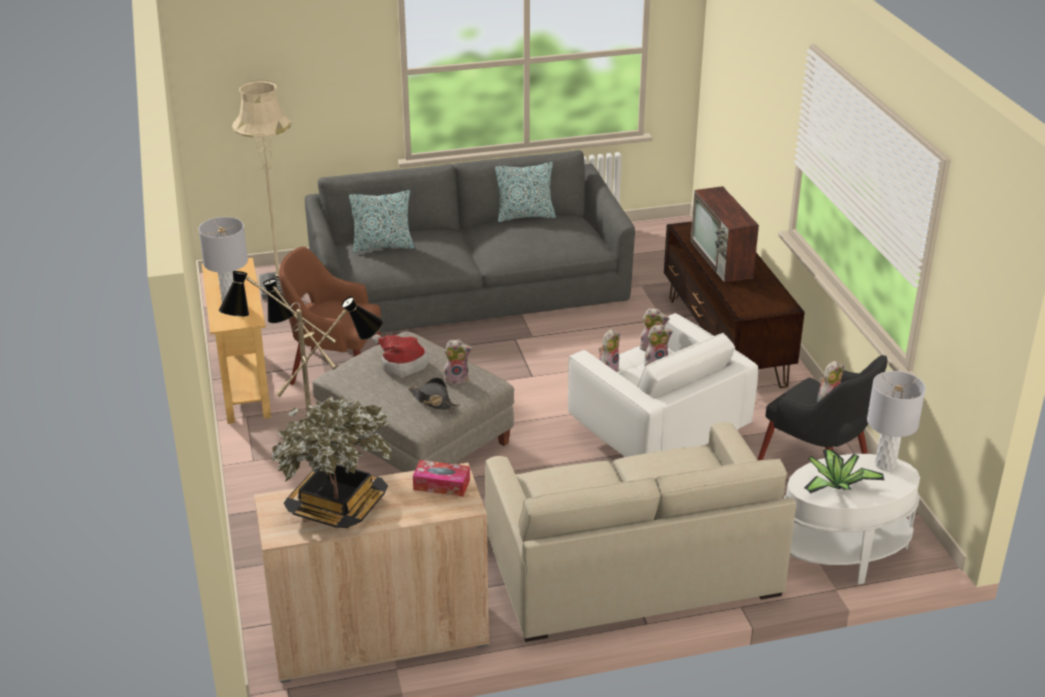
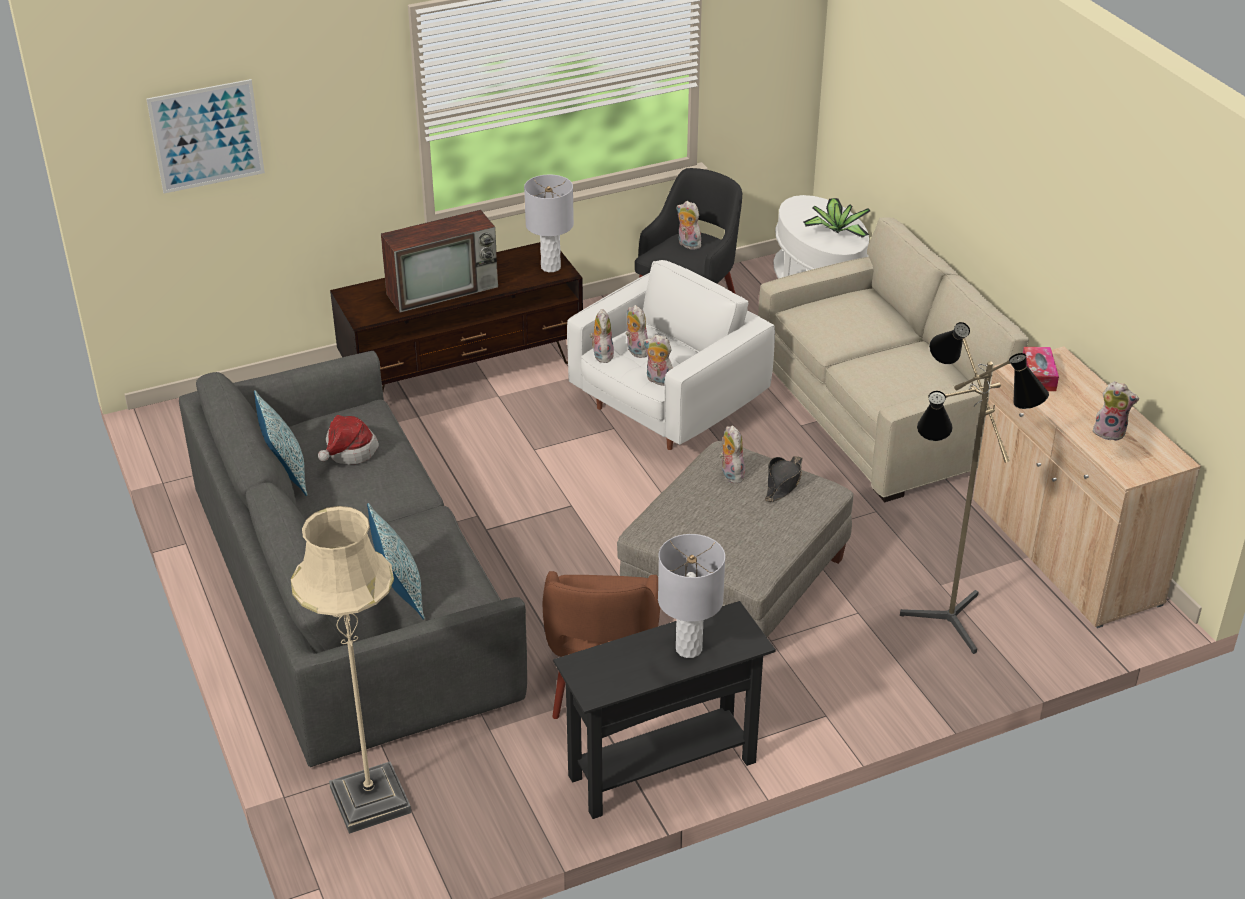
camera: 100 degrees left, 5 degrees up
beige console table [202,258,271,424] -> black console table [553,601,776,819]
potted plant [272,396,392,528] -> plush toy [1093,381,1139,441]
hat [372,334,429,378] -> hat moved to [318,415,379,465]
grey table lamp [867,371,926,471] -> grey table lamp moved to [524,175,574,272]
none -> picture [146,79,265,193]

